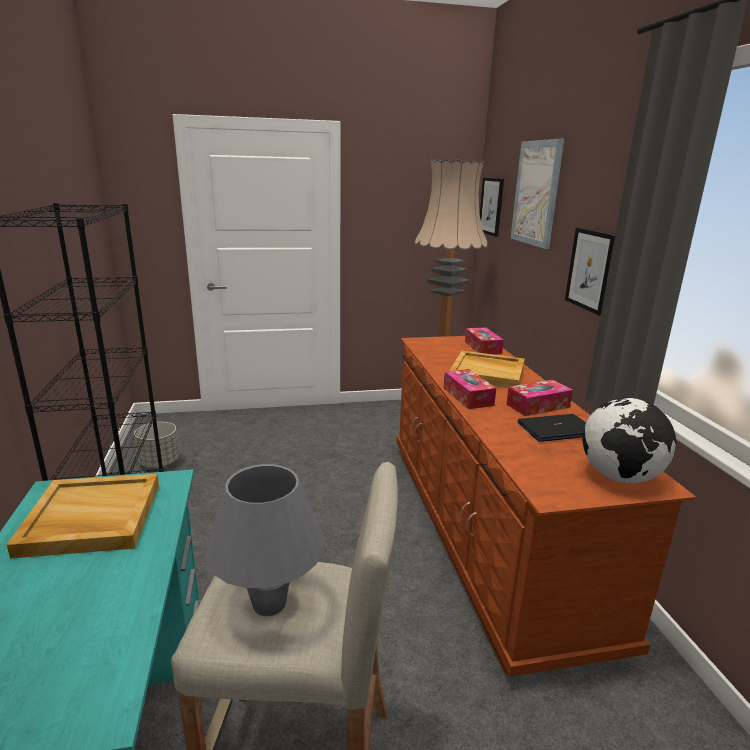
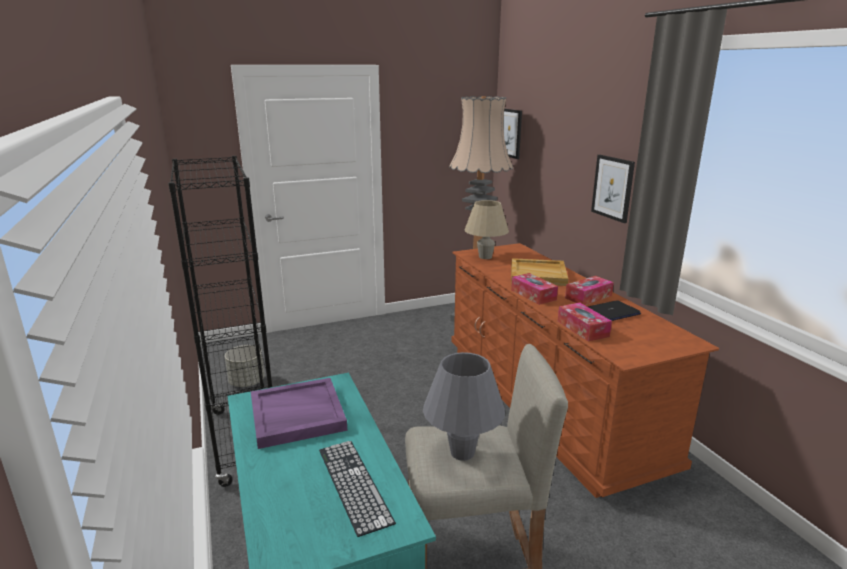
camera: 10 degrees left, 0 degrees up
beige tray [7,474,159,559] -> purple tray [251,378,347,449]
tissue box [465,328,504,355] -> tissue box moved to [558,303,612,341]
picture [511,139,564,249] -> none
globe [583,398,676,483] -> none
none -> keyboard [319,441,396,537]
none -> beige table lamp [465,200,509,259]

